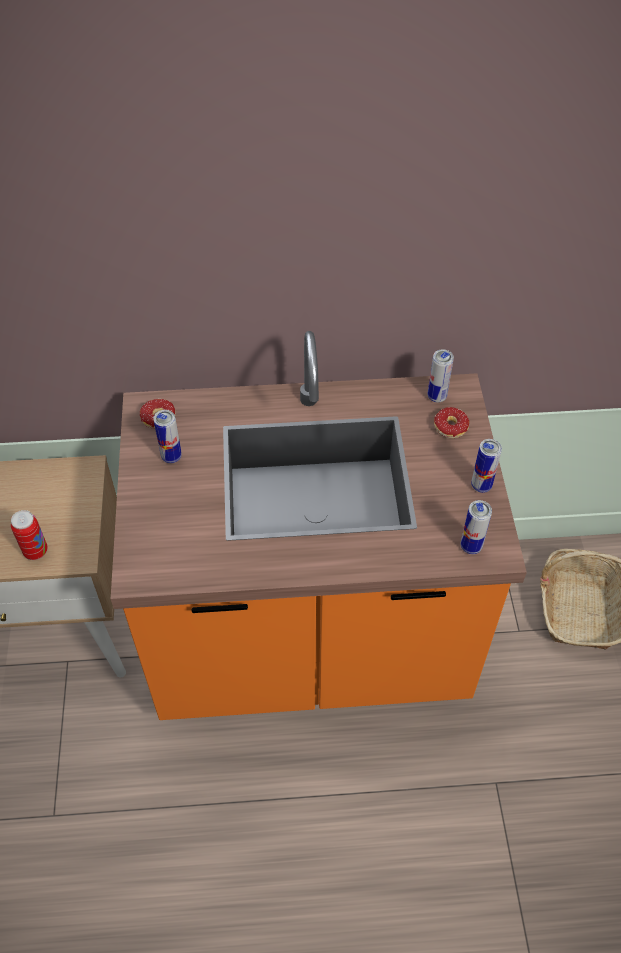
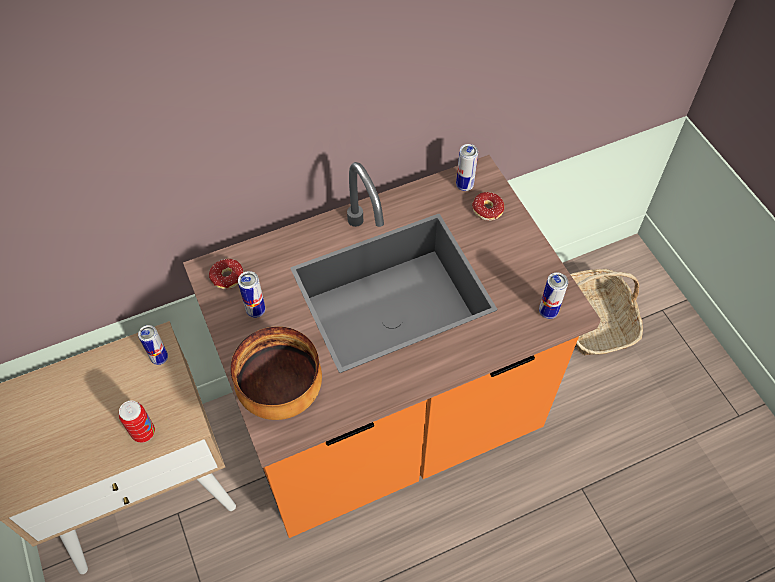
camera: 20 degrees left, 5 degrees up
can [471,439,502,493] -> can moved to [138,325,168,365]
none -> bowl [230,326,322,420]

